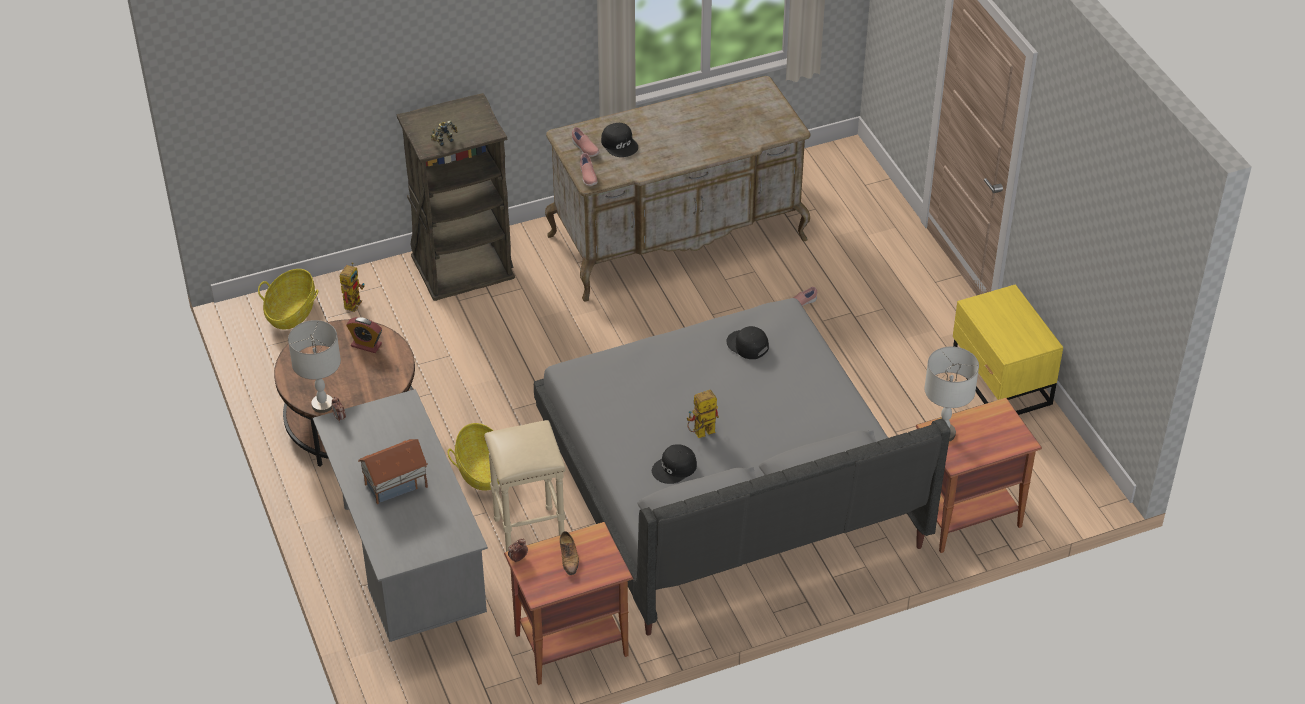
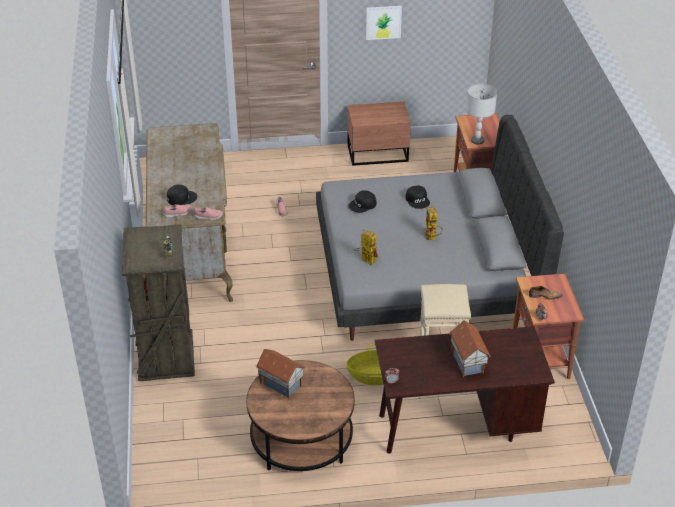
camera: 75 degrees left, 5 degrees down
basket [258,269,318,330] -> none
grey table lamp [288,320,341,413] -> none
grey desk [313,389,488,642] -> brown desk [375,326,555,454]
toy robot [340,262,365,312] -> toy robot moved to [354,229,379,265]
alarm clock [346,317,382,353] -> toy house [256,349,305,399]
black cap [652,444,697,484] -> black cap moved to [406,186,430,209]
yellow nightstand [953,284,1063,415] -> brown nightstand [347,102,411,166]
none -> picture [366,6,402,40]

